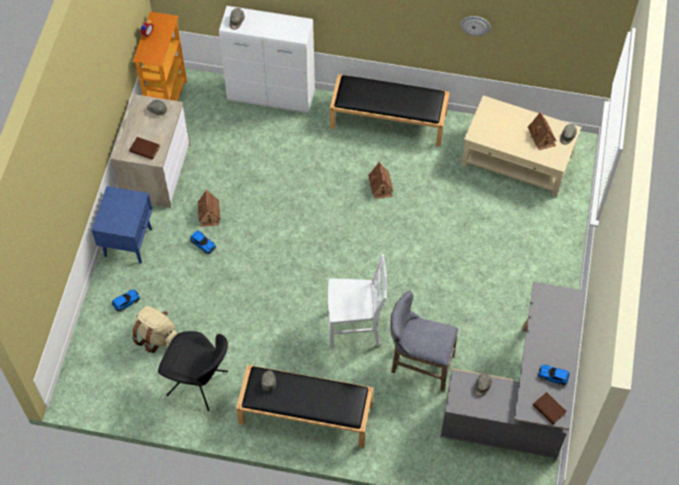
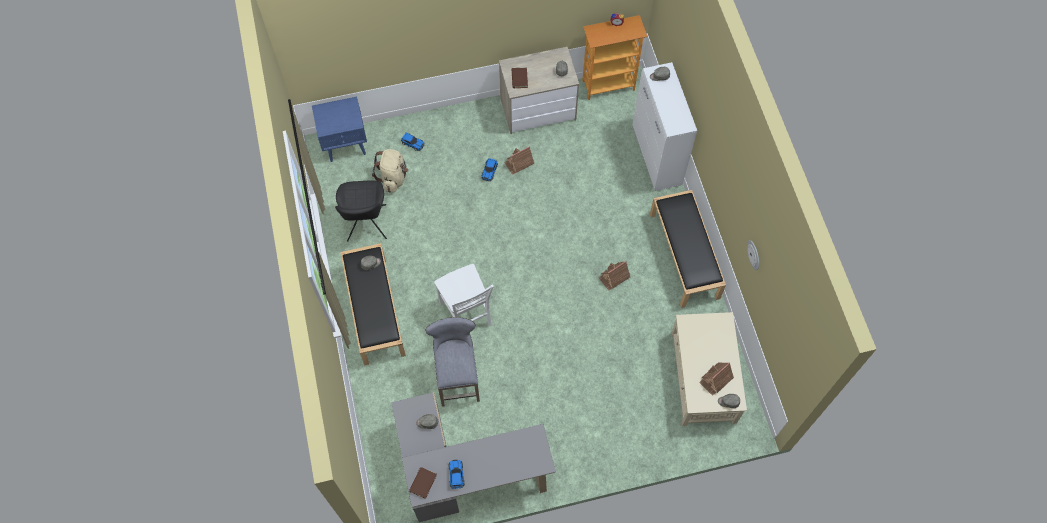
camera: 65 degrees right, 5 degrees up
blue nightstand [92,186,152,263] -> blue nightstand moved to [312,97,367,162]

